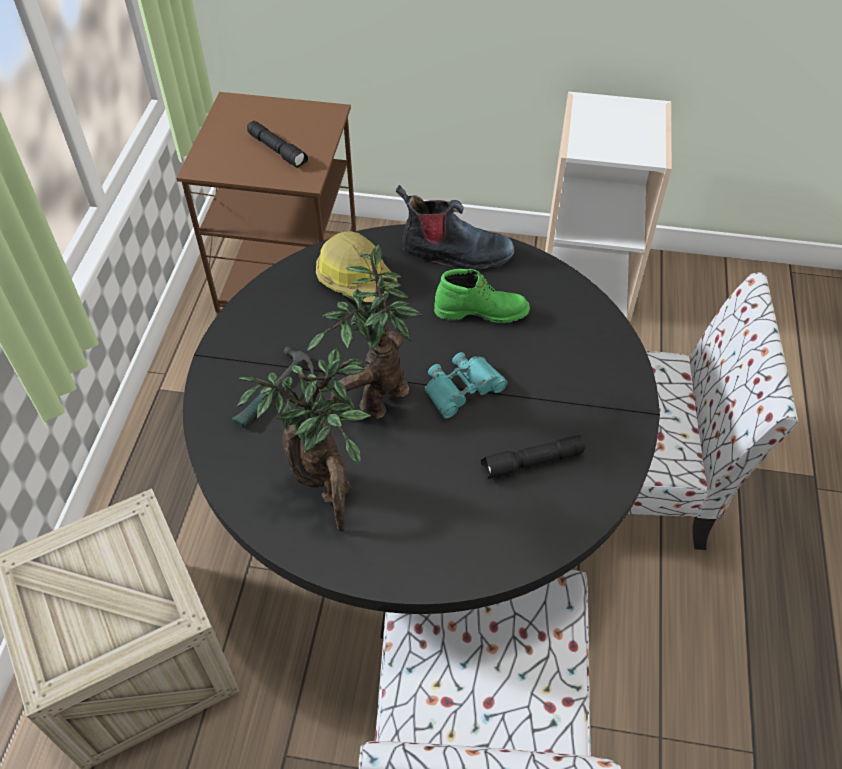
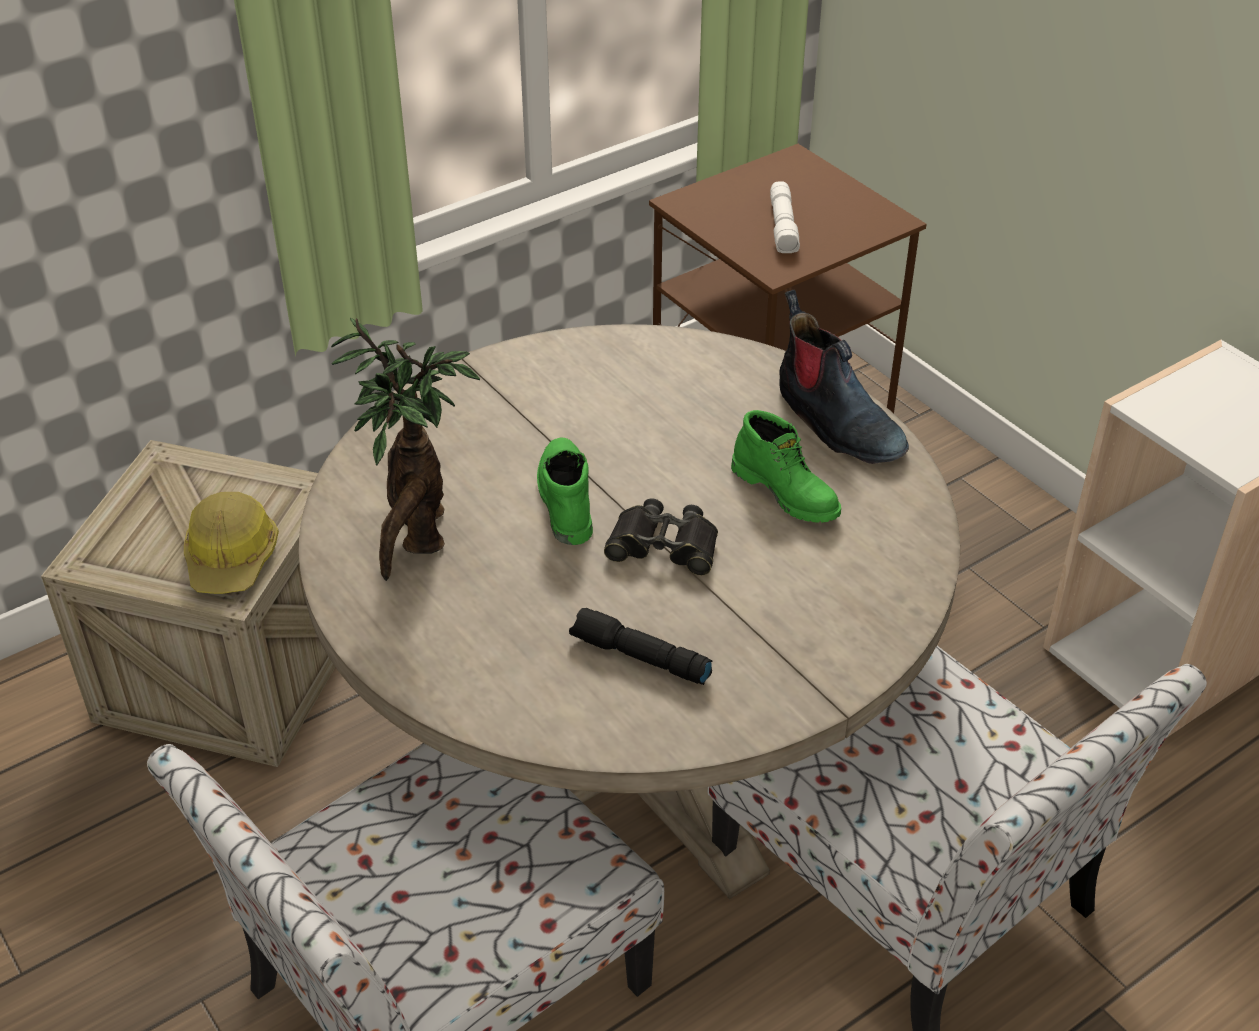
camera: 45 degrees right, 10 degrees down
black dining table [183,224,660,639] -> beige dining table [299,324,960,899]
hammer [232,346,314,428] -> none
black flashlight [247,121,308,168] -> white flashlight [770,181,800,253]
potted plant [307,245,422,419] -> green boot [537,437,593,545]
hard hat [316,232,397,302] -> hard hat moved to [184,492,279,594]
turquoise binoculars [425,352,508,419] -> black binoculars [604,498,718,575]

